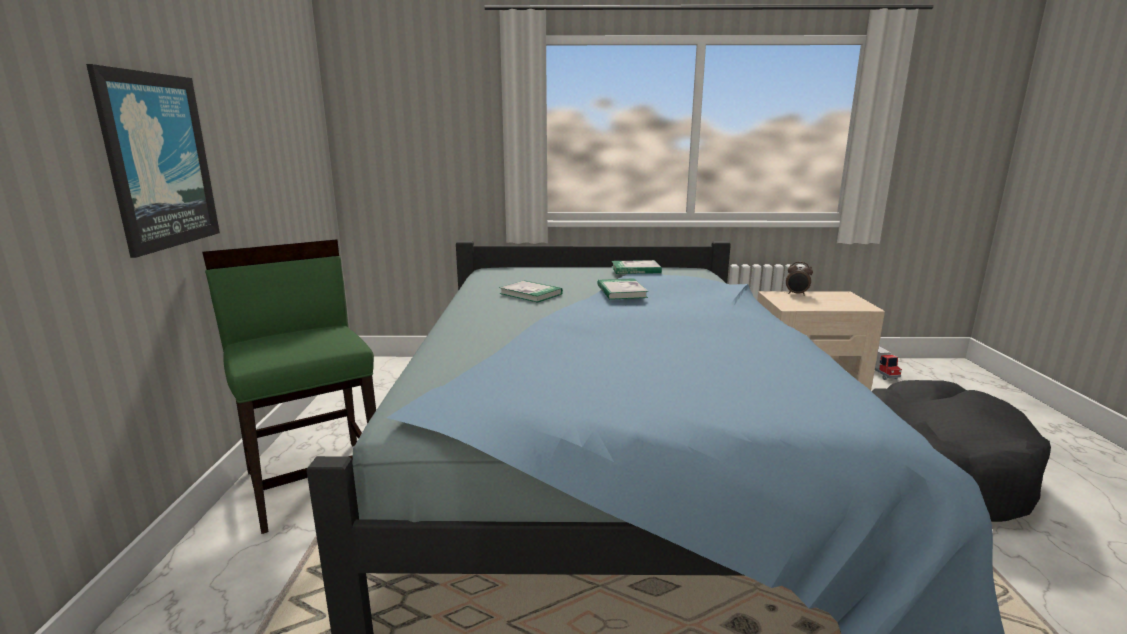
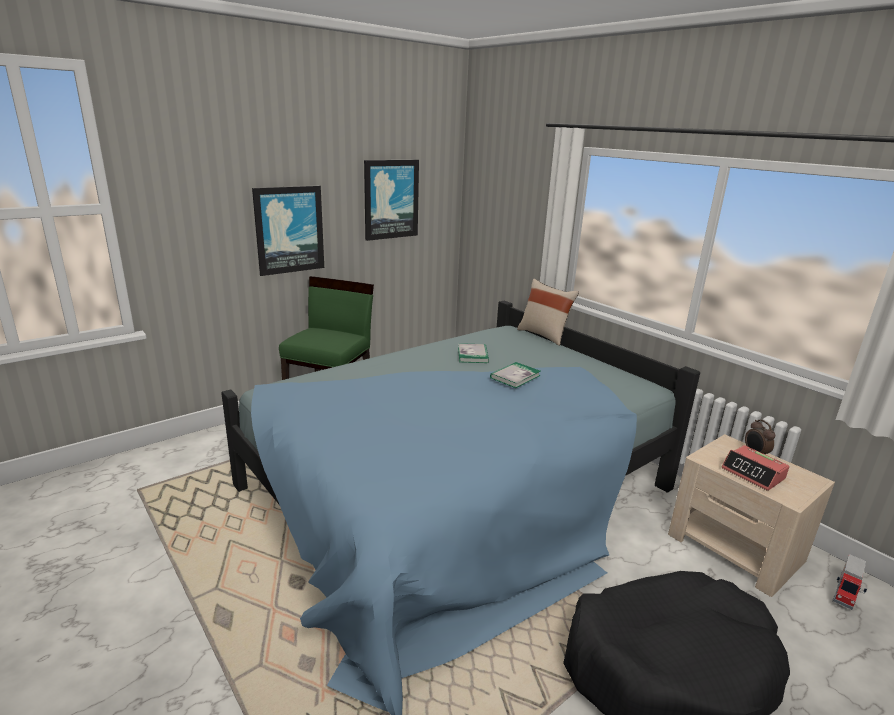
camera: 50 degrees right, 5 degrees up
book [611,260,662,274] -> none
none -> picture [364,160,419,241]
none -> beige pillow [517,279,579,346]
none -> alarm clock [721,445,789,491]

